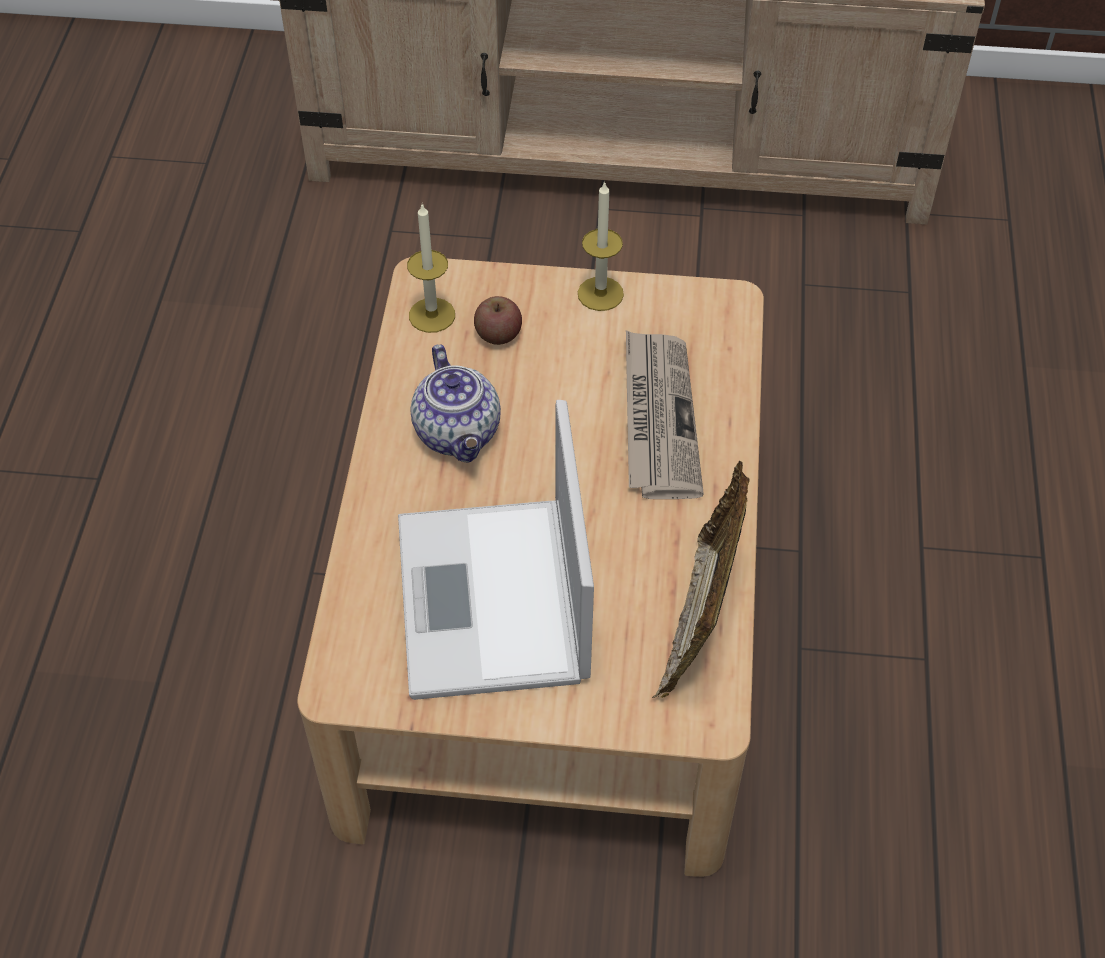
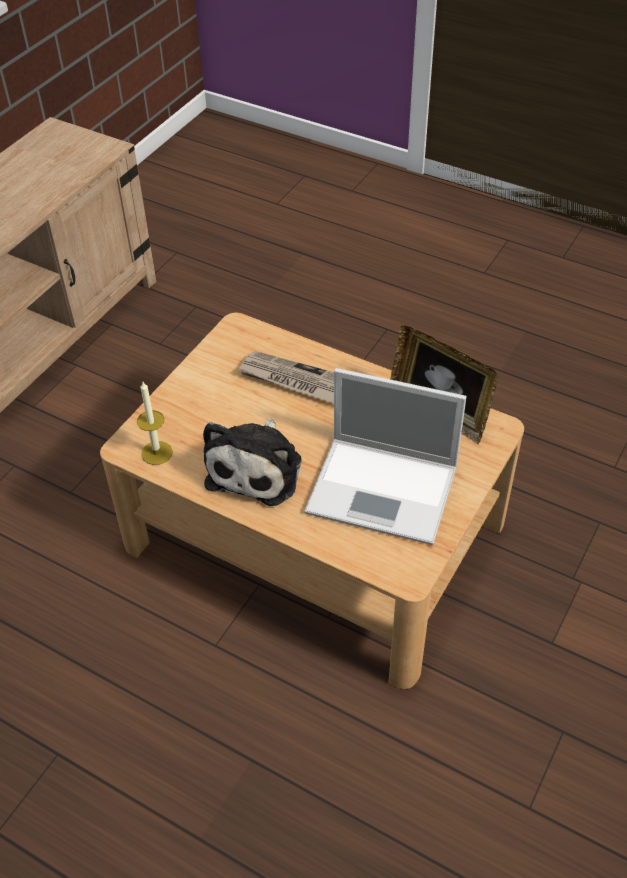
camera: 65 degrees left, 5 degrees down
teapot [410,344,501,463] -> plush toy [203,419,301,506]
apple [474,296,522,345] -> none
candle [578,181,624,311] -> none

